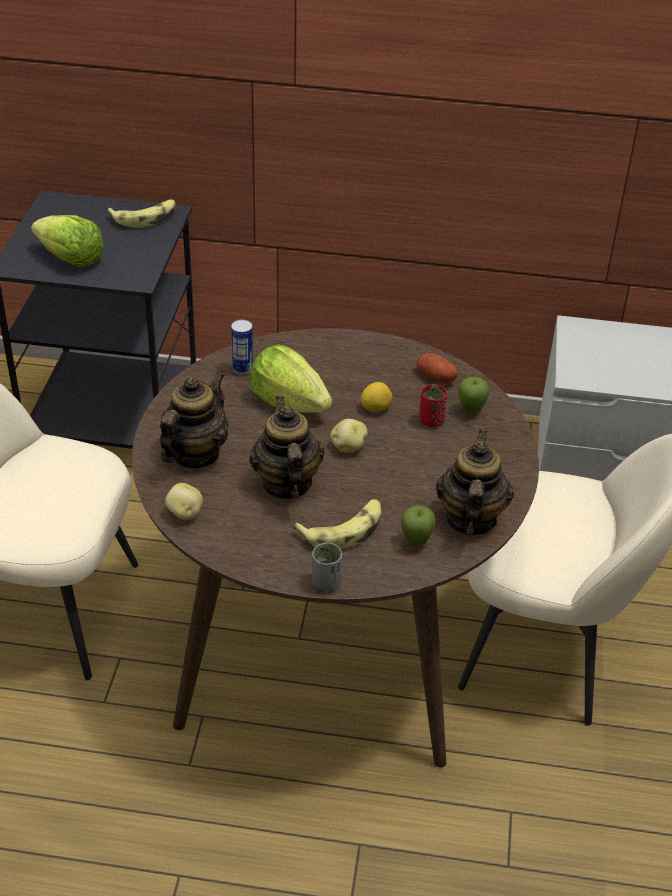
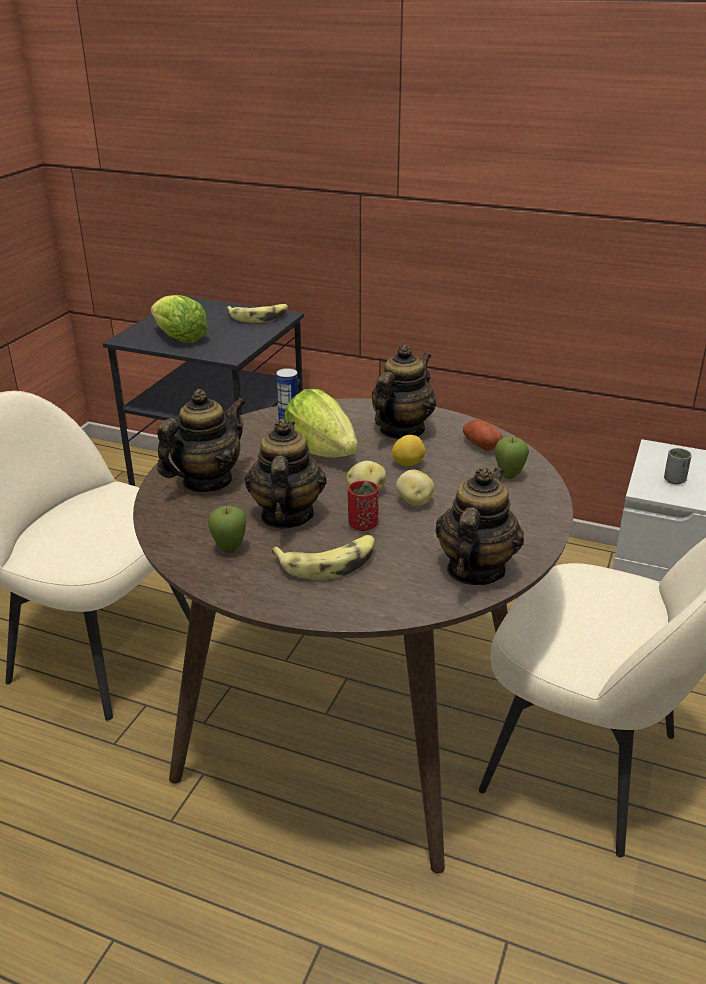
camera: 15 degrees right, 10 degrees down
potato [165,483,203,520] -> potato moved to [396,470,434,506]
grey cup [312,543,342,591] -> grey cup moved to [664,448,692,485]
apple [401,506,436,547] -> apple moved to [208,506,246,553]
red cup [419,384,447,427] -> red cup moved to [348,481,378,531]
none -> teapot [372,344,436,439]

